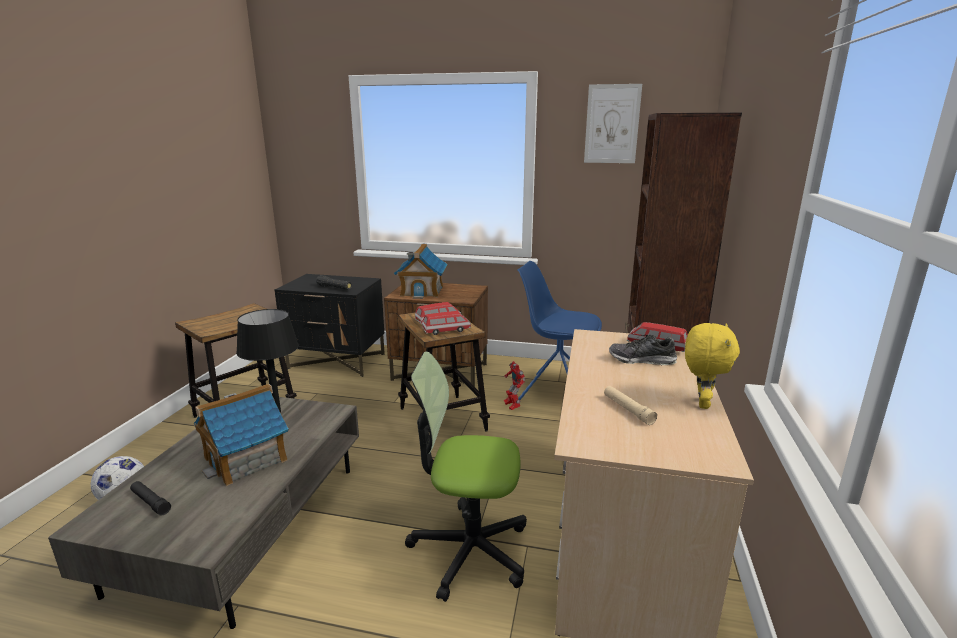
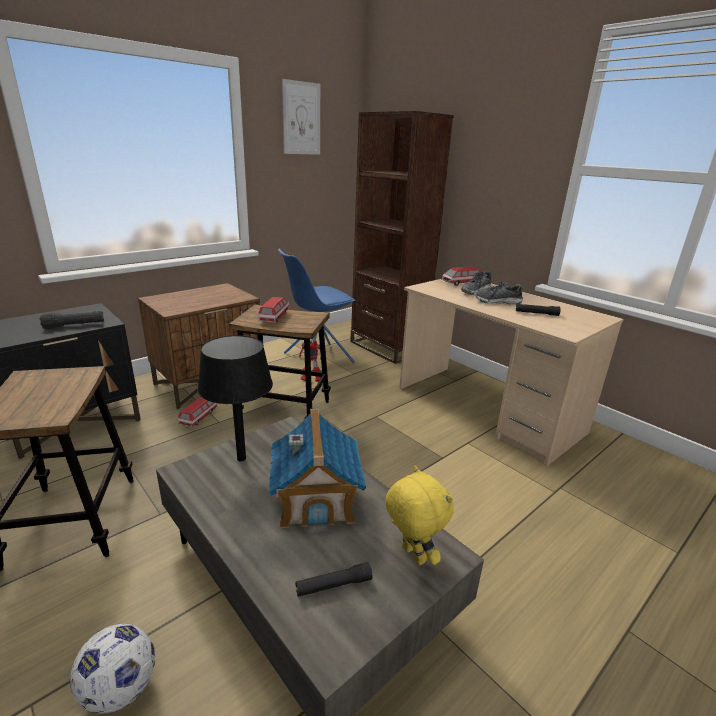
camera: 55 degrees left, 5 degrees up
toy house [394,244,447,299] -> none
office chair [405,352,527,602] -> none
toy car [422,311,471,335] -> toy car moved to [178,397,218,427]
beige flashlight [604,386,657,425] -> black flashlight [516,304,561,316]
yellow plush toy [685,323,740,409] -> yellow plush toy moved to [385,466,454,565]
none -> shoe [474,282,523,305]

